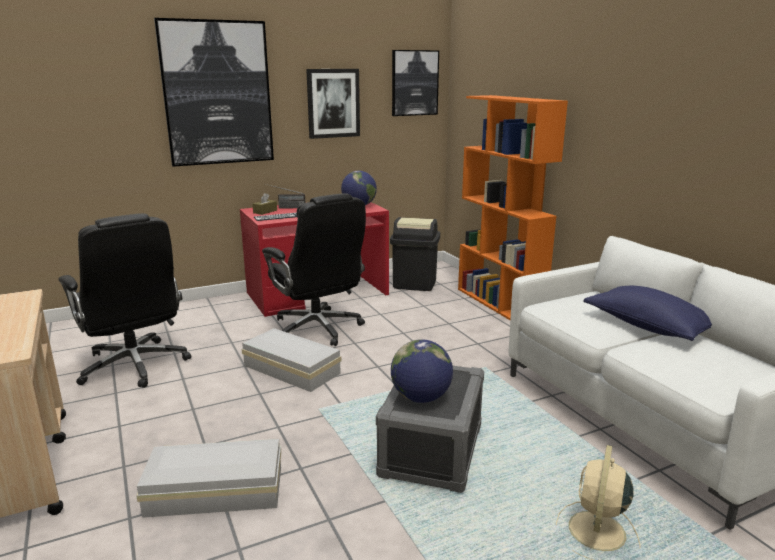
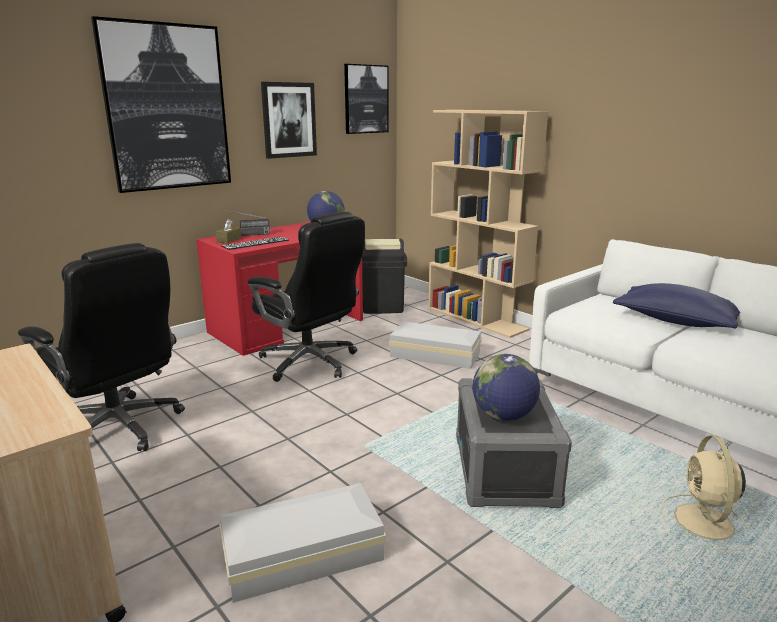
camera: 15 degrees left, 0 degrees up
white storage box [242,328,341,392] -> white storage box moved to [389,321,482,369]
orange bookcase [458,95,568,320] -> beige bookcase [428,110,549,338]

